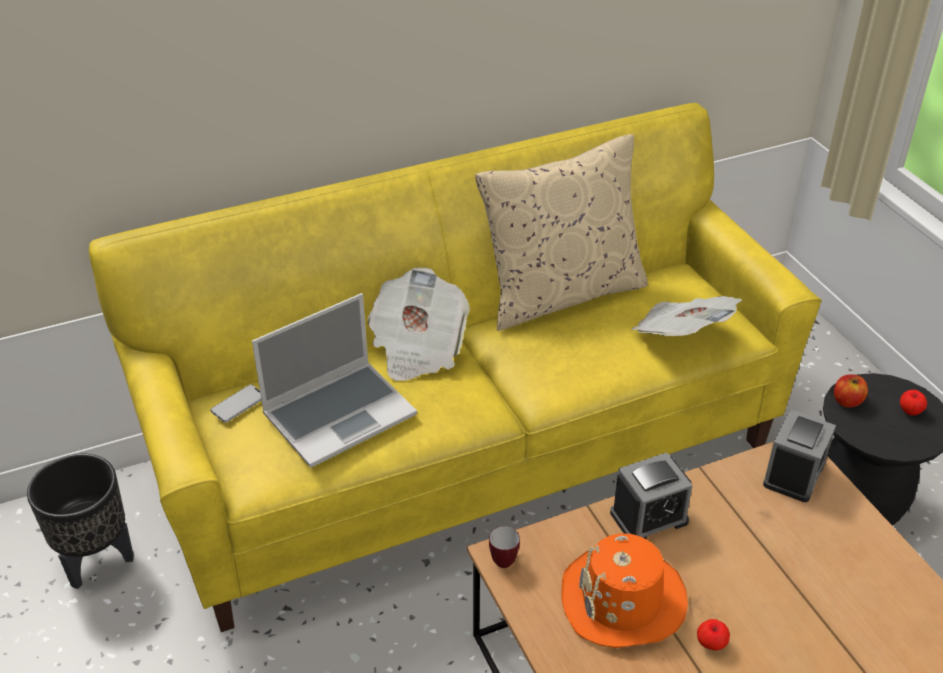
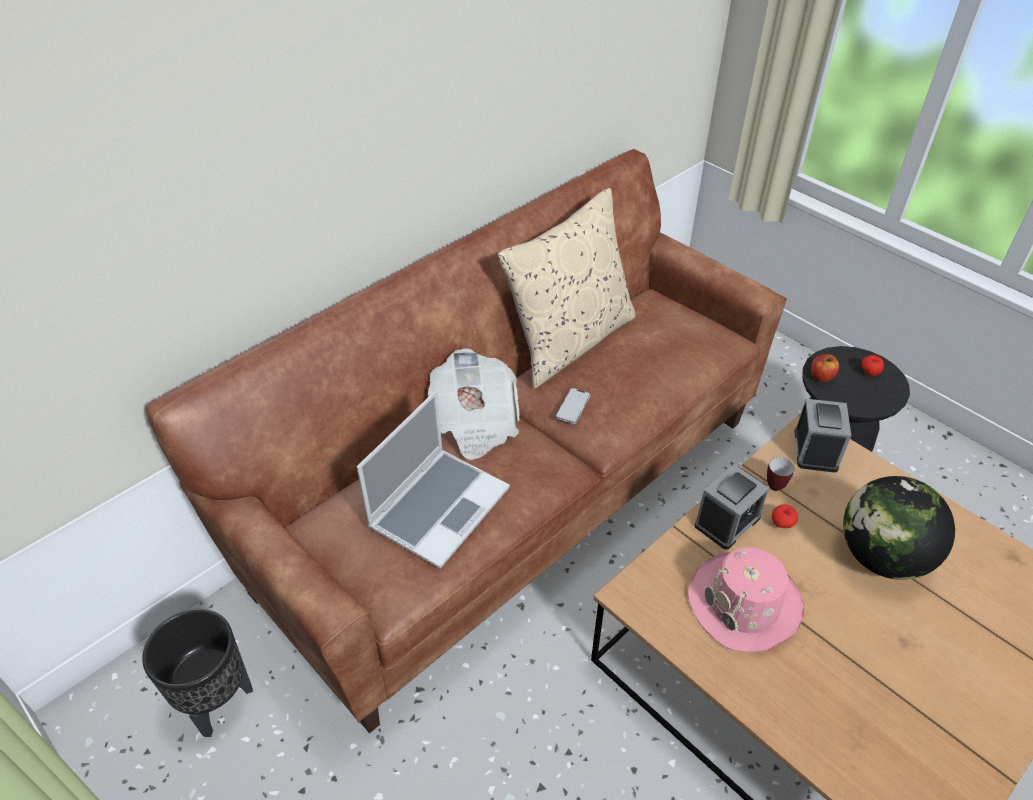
camera: 20 degrees left, 5 degrees up
yellow sofa [89,103,821,632] -> brown sofa [146,149,787,733]
phone [210,384,262,423] -> phone moved to [556,388,591,424]
mug [489,526,520,568] -> mug moved to [767,457,794,491]
orange hat [562,533,688,648] -> pink hat [688,547,805,653]
newspaper [631,296,742,336] -> none
apple [697,619,730,650] -> apple moved to [771,504,798,528]
none -> globe [843,476,955,580]

